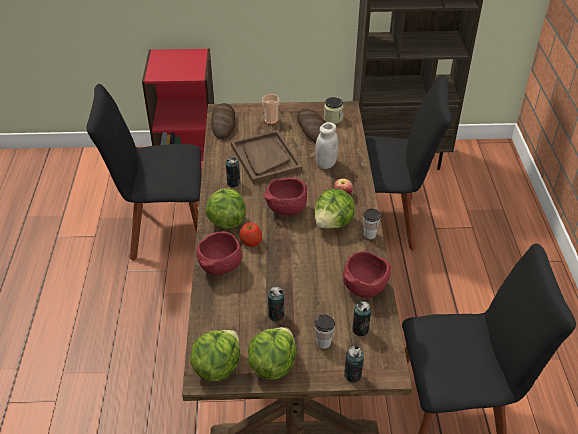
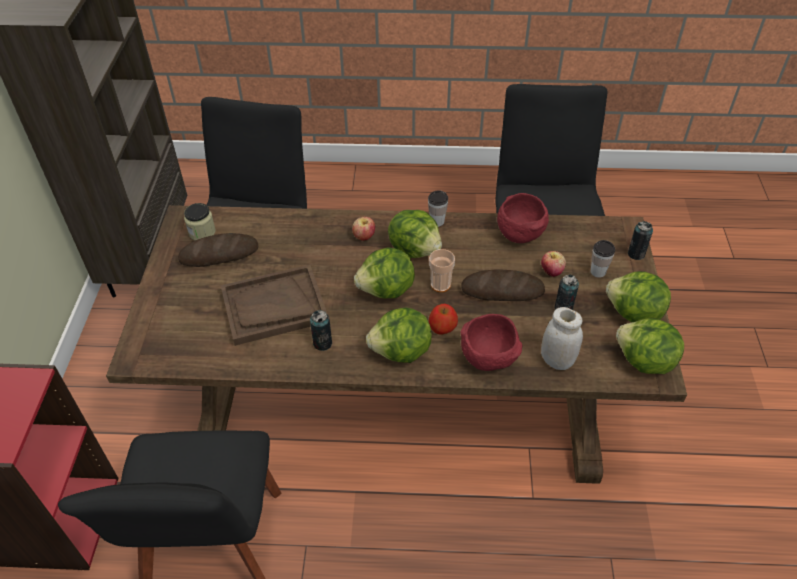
camera: 85 degrees left, 5 degrees up
bread [211,103,235,139] -> bread moved to [461,270,545,301]
cup [262,94,279,124] -> cup moved to [429,249,455,292]
red bowl [264,178,307,216] -> lettuce [354,248,415,299]
white jar [315,122,338,169] -> white jar moved to [541,307,583,370]
can [352,301,371,336] -> none
none -> apple [541,251,566,277]

